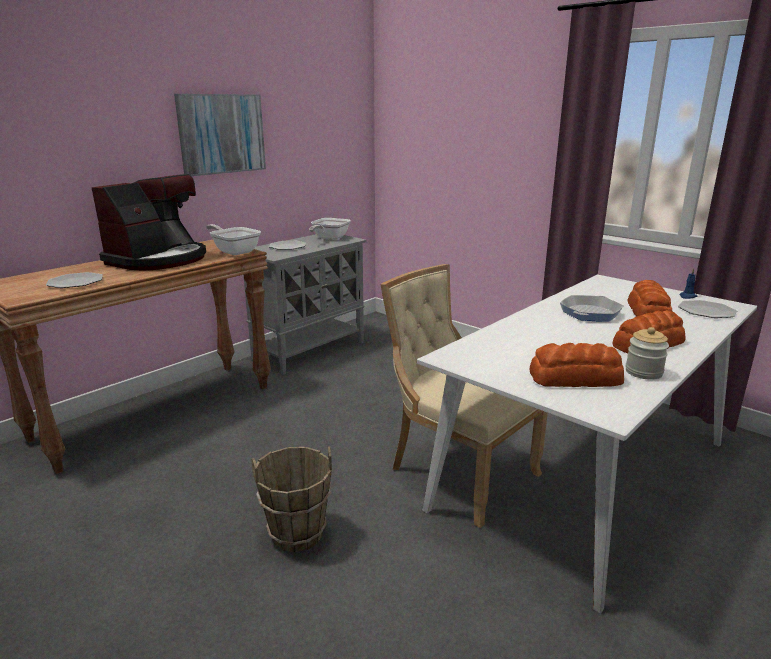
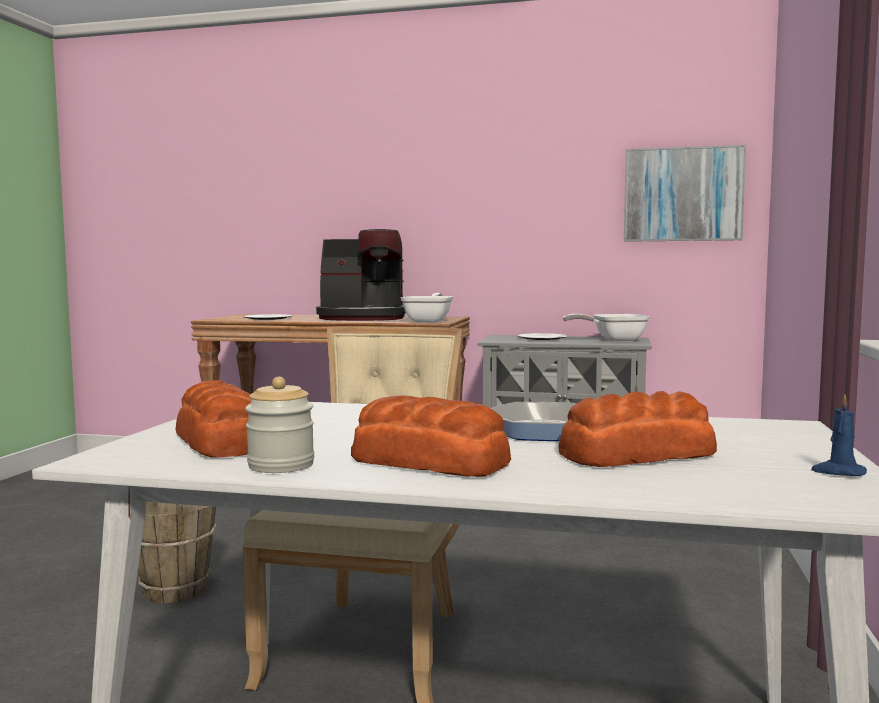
camera: 60 degrees right, 15 degrees down
picture [174,94,266,176] -> picture moved to [624,145,746,242]
plate [678,300,737,318] -> none

